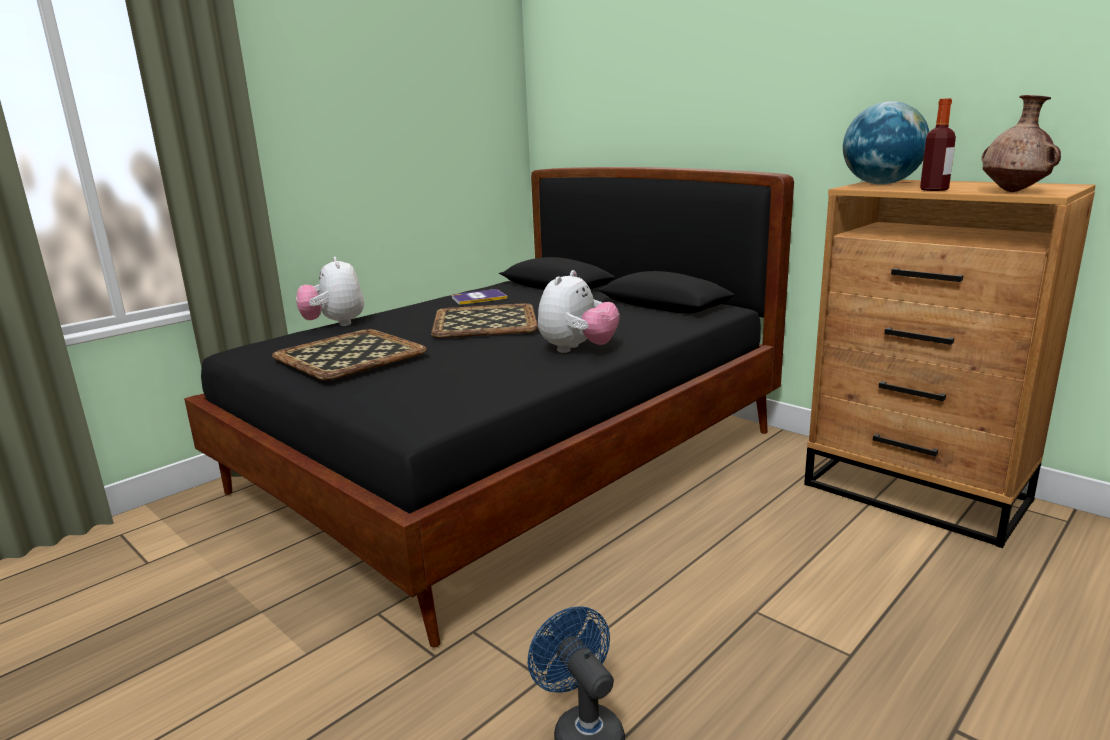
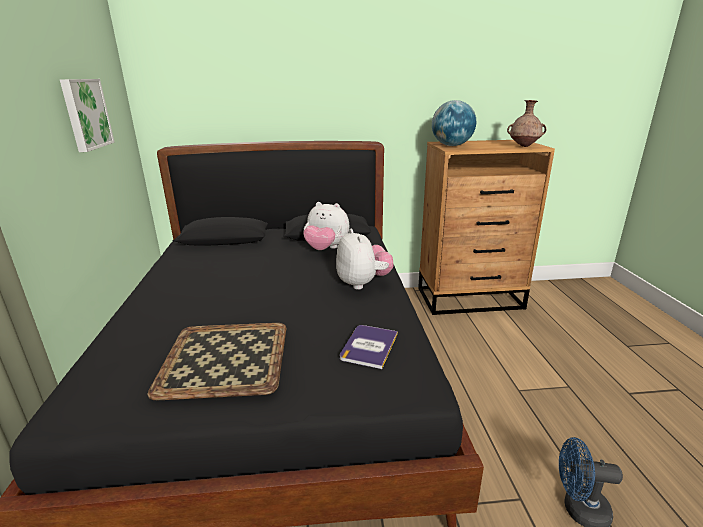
camera: 50 degrees left, 5 degrees up
plush toy [296,257,364,326] -> plush toy moved to [303,202,349,250]
tray [431,303,538,338] -> none
book [452,289,507,305] -> book moved to [340,325,398,369]
bottle [920,98,956,191] -> none
none -> picture [60,79,114,152]

